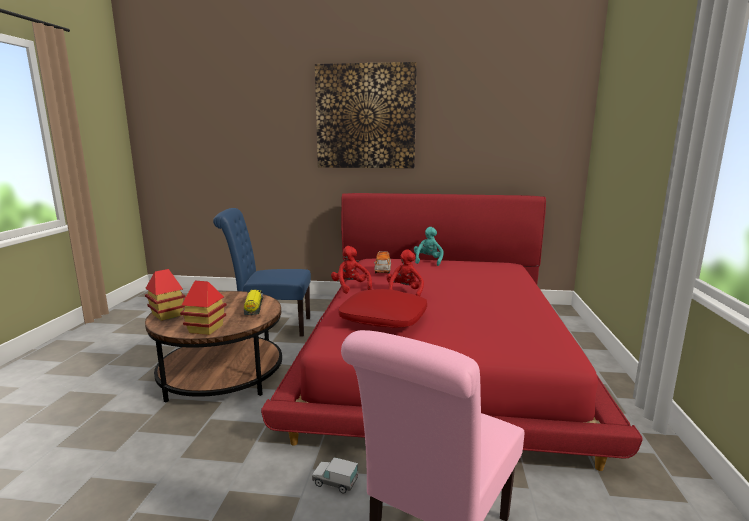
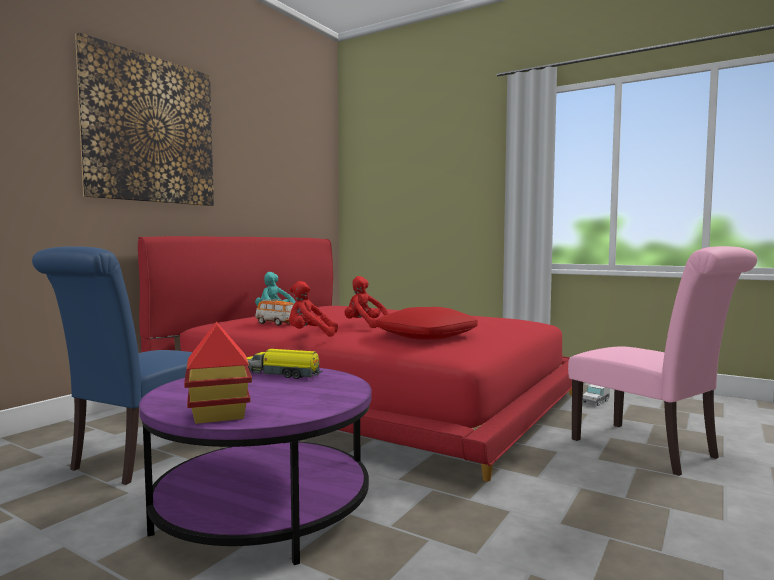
camera: 65 degrees left, 10 degrees down
brown coffee table [145,291,282,403] -> purple coffee table [139,368,371,565]
toy house [180,281,227,335] -> none
toy truck [312,458,358,493] -> toy truck moved to [583,384,610,406]

